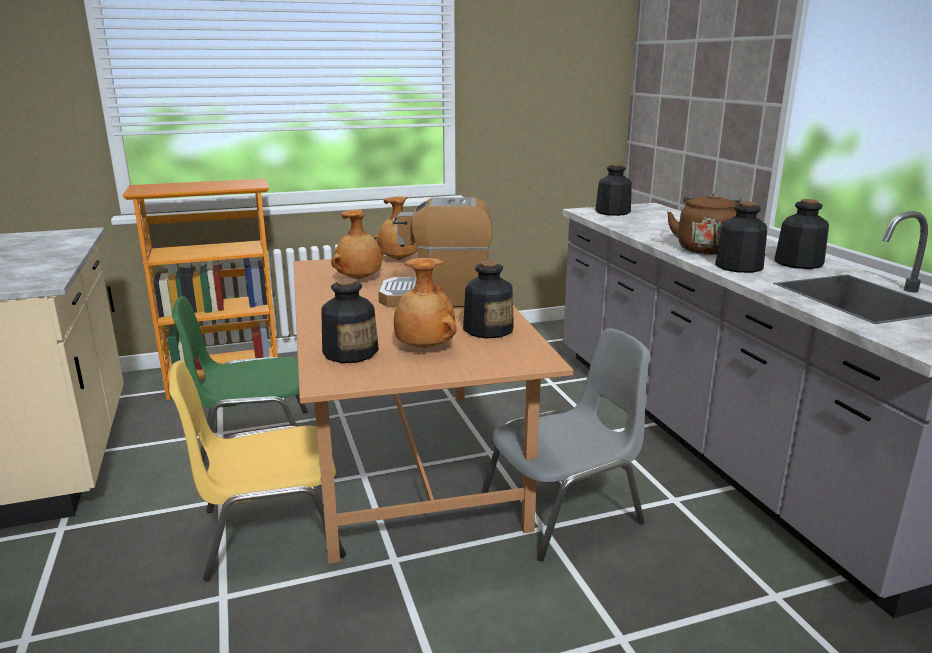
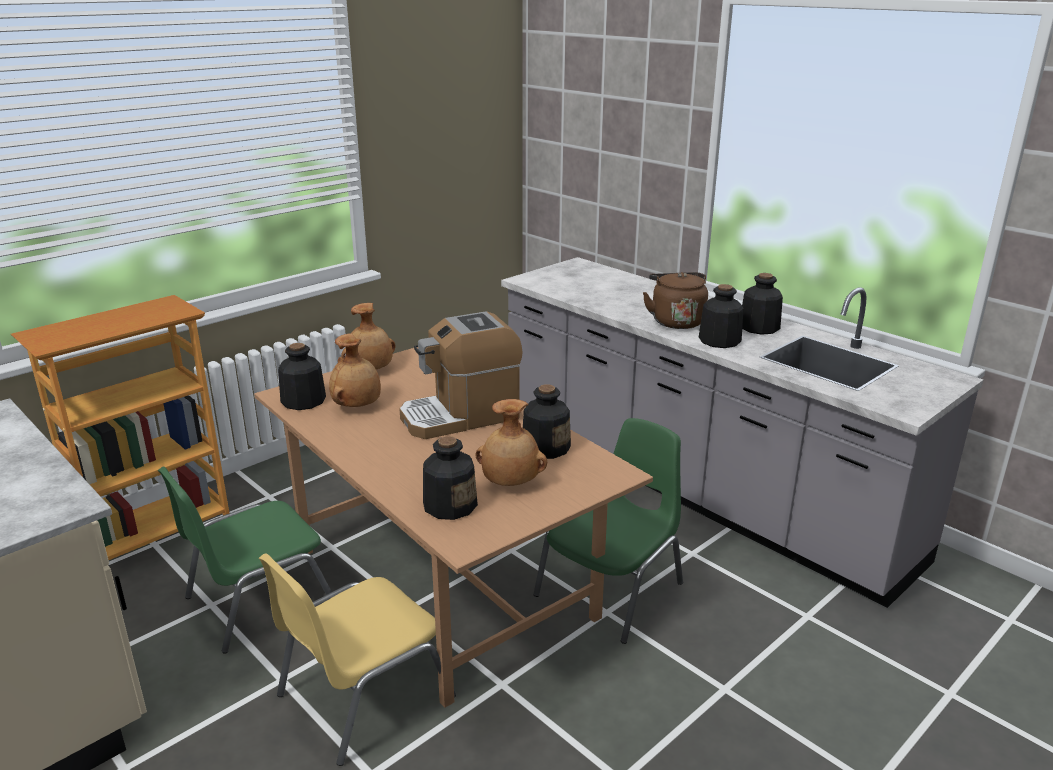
camera: 25 degrees left, 5 degrees up
grey chair [482,328,650,561] -> green chair [533,418,683,644]
bottle [595,164,632,216] -> bottle moved to [278,343,326,410]

